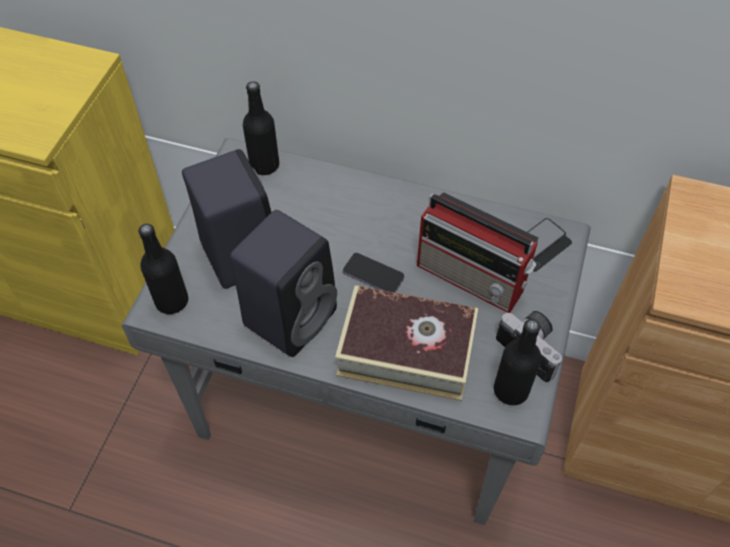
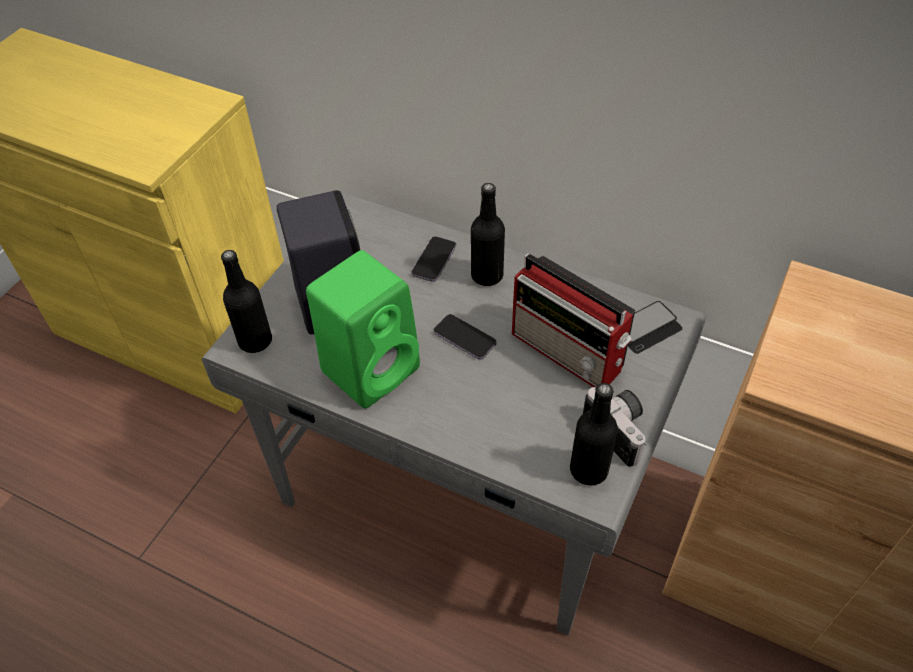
camera: 10 degrees right, 5 degrees down
black speaker [230,210,337,357] -> green speaker [306,250,420,409]
black bottle [243,81,279,175] -> black bottle moved to [471,183,505,286]
book [335,285,478,401] -> none
none -> phone [411,236,456,282]

